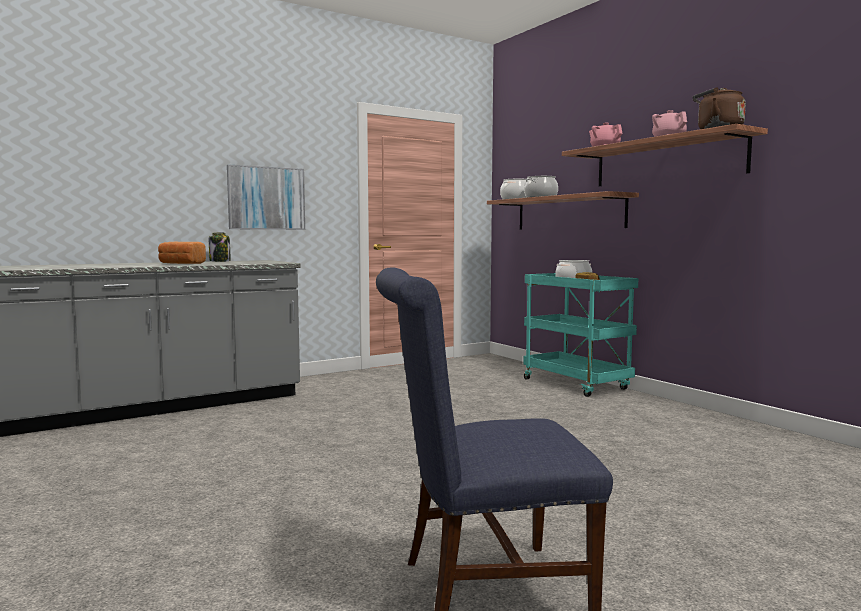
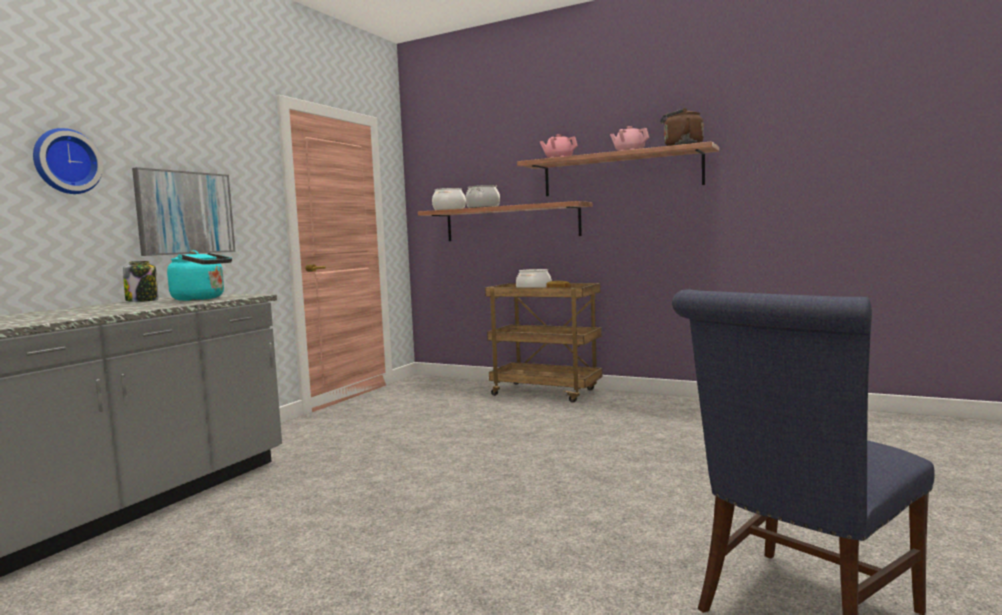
camera: 30 degrees left, 0 degrees up
bread [158,242,206,264] -> none
turquoise cart [523,273,638,397] -> brown cart [485,283,602,403]
none -> wall clock [33,128,103,194]
none -> turquoise kettle [167,250,232,301]

